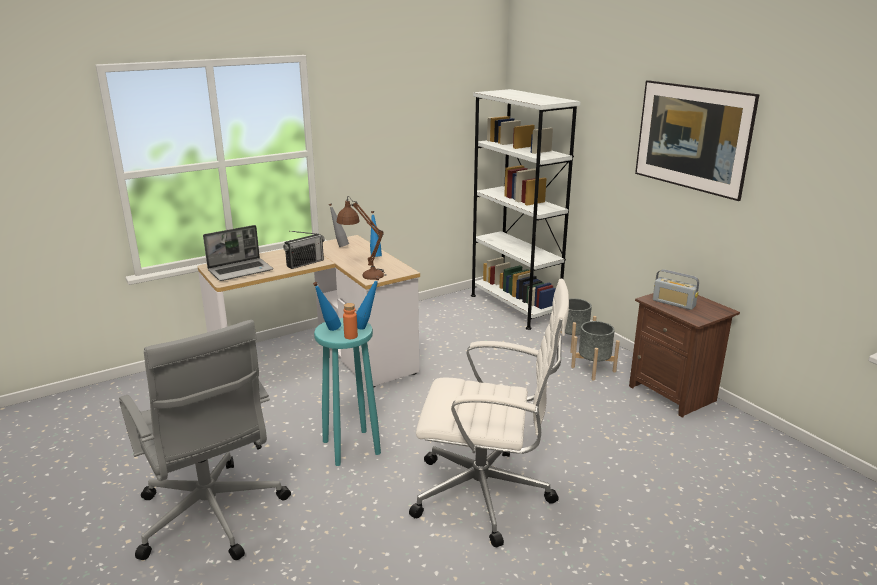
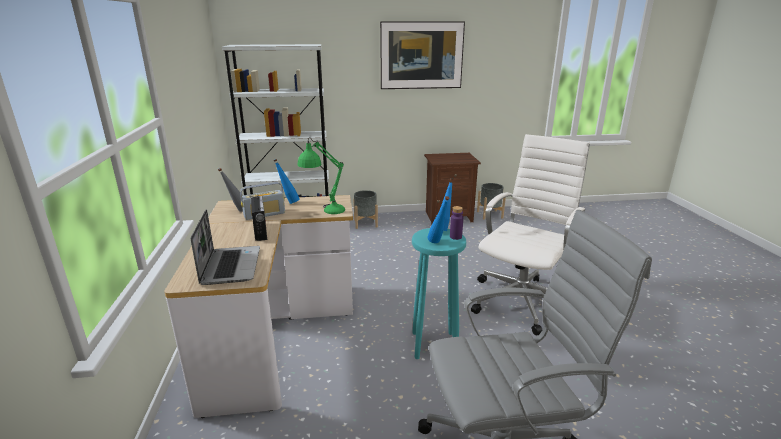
camera: 65 degrees left, 0 degrees up
brown table lamp [337,196,387,280] -> green table lamp [297,137,345,214]
orange bottle [343,303,358,339] -> purple bottle [450,206,463,240]
grey planter [571,321,620,381] -> grey planter moved to [477,183,506,219]
radio [653,269,699,310] -> radio moved to [240,182,285,220]

